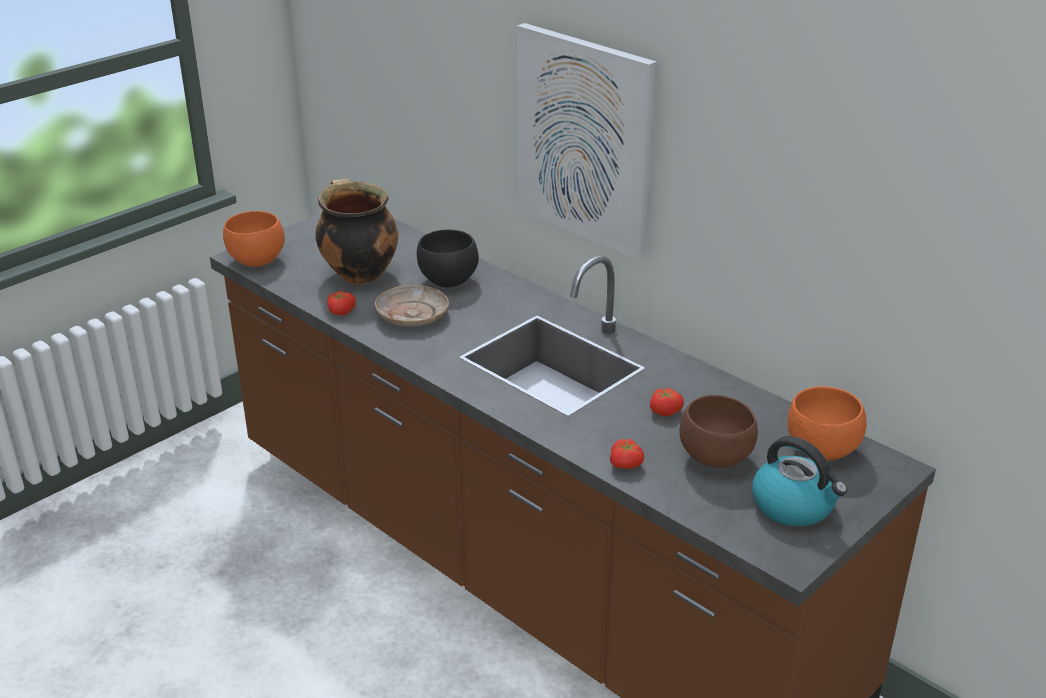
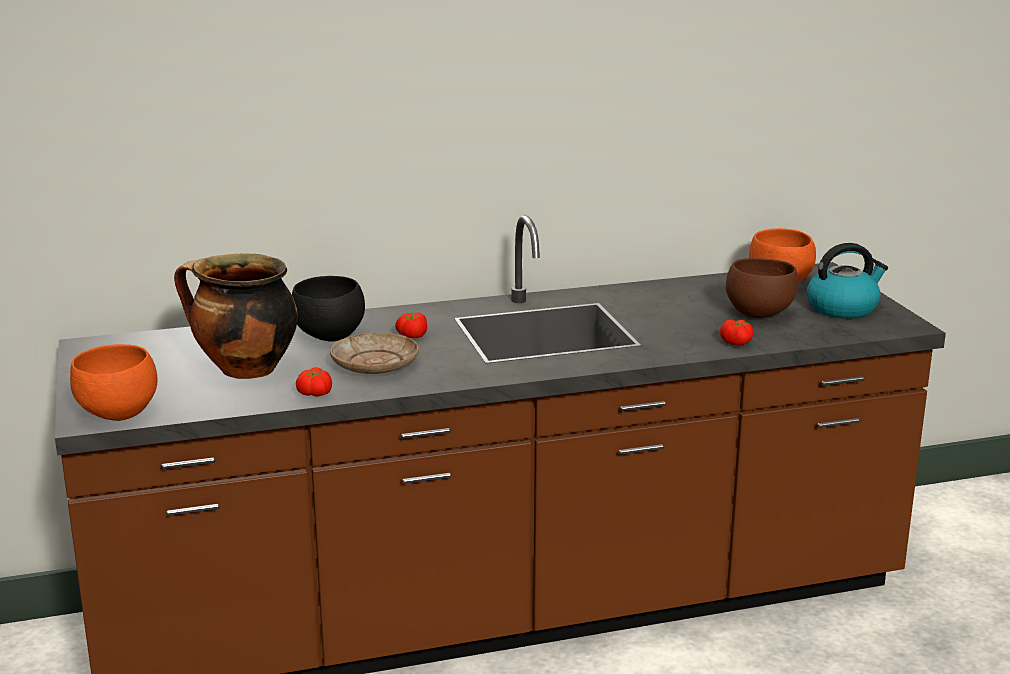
camera: 60 degrees left, 10 degrees down
picture [517,23,657,259] -> none
tomato [650,388,684,416] -> tomato moved to [395,312,427,338]

